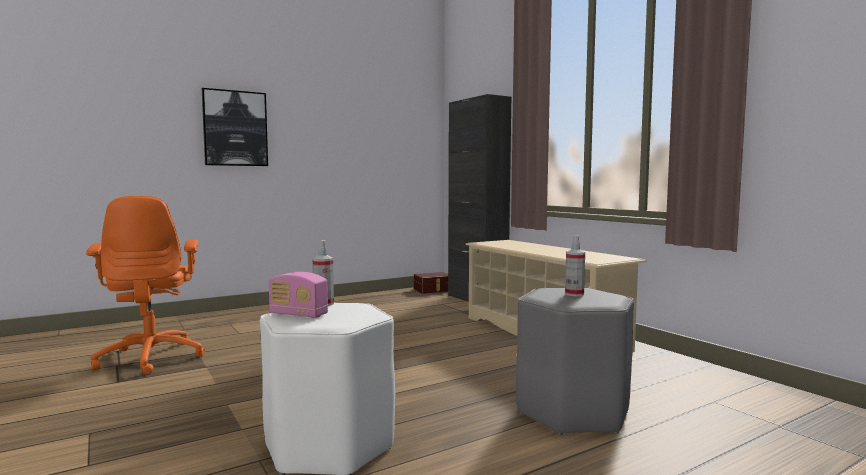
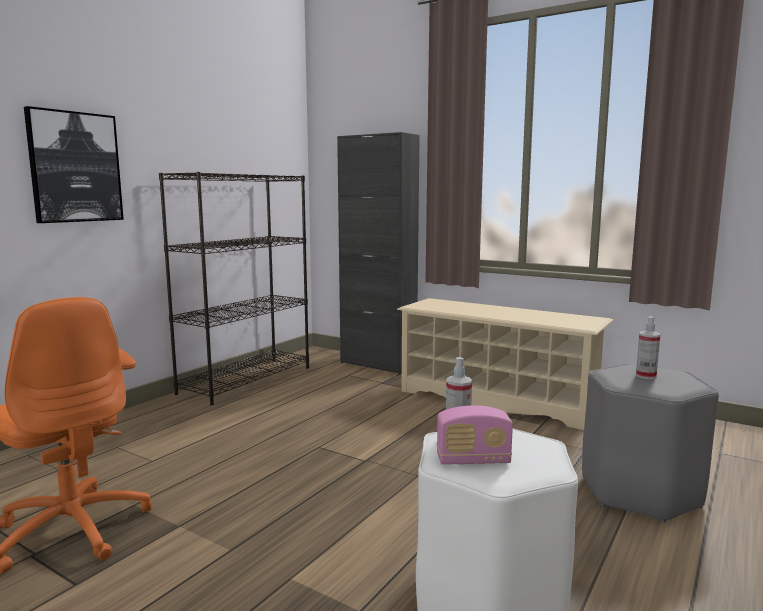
camera: 25 degrees left, 5 degrees up
brown storage box [414,272,448,294] -> none
none -> black bookcase [159,172,309,405]

